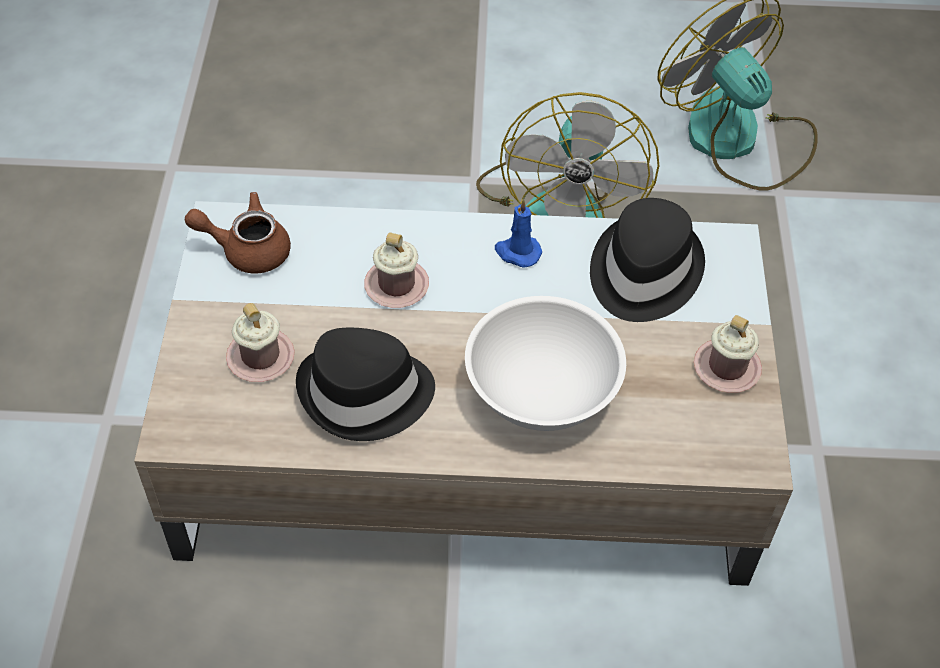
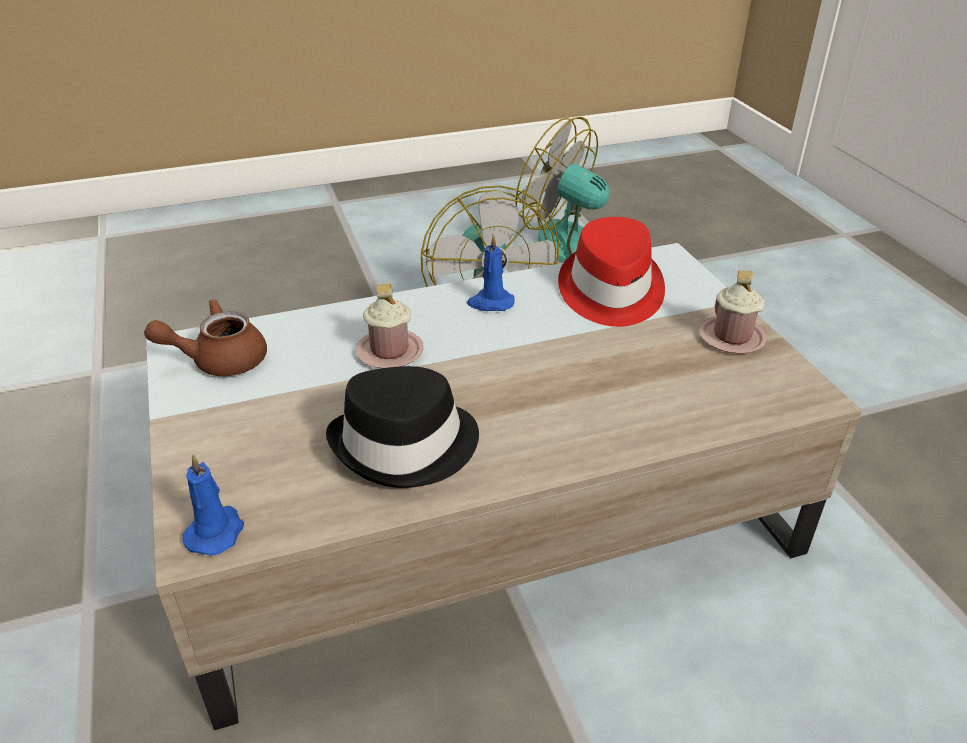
camera: 20 degrees left, 15 degrees down
pink mug [226,303,295,382] -> none
white bowl [465,296,626,431] -> none
black hat [590,198,705,322] -> red hat [558,217,665,327]
none -> blue candle [183,454,244,556]

